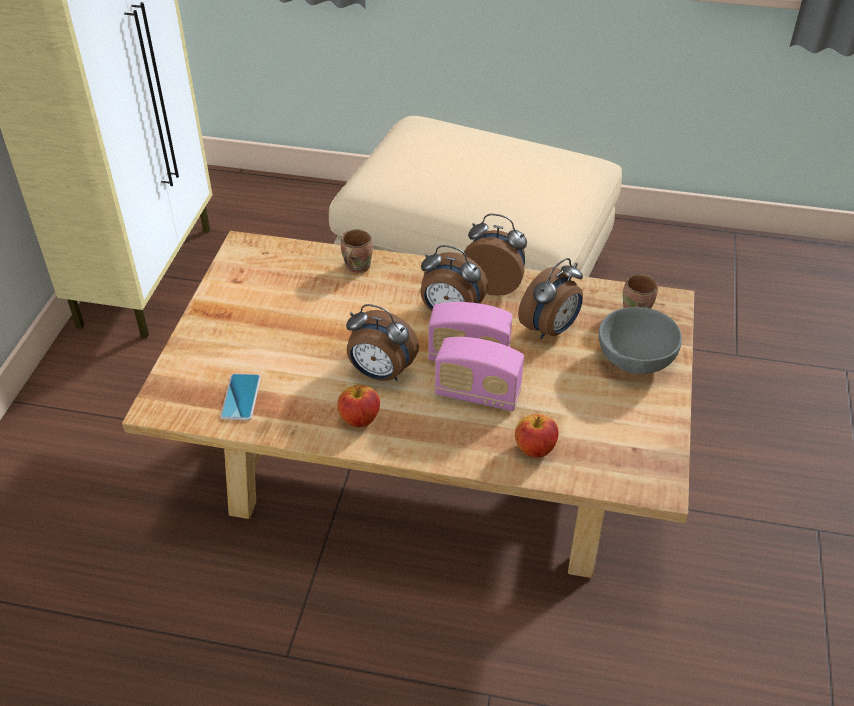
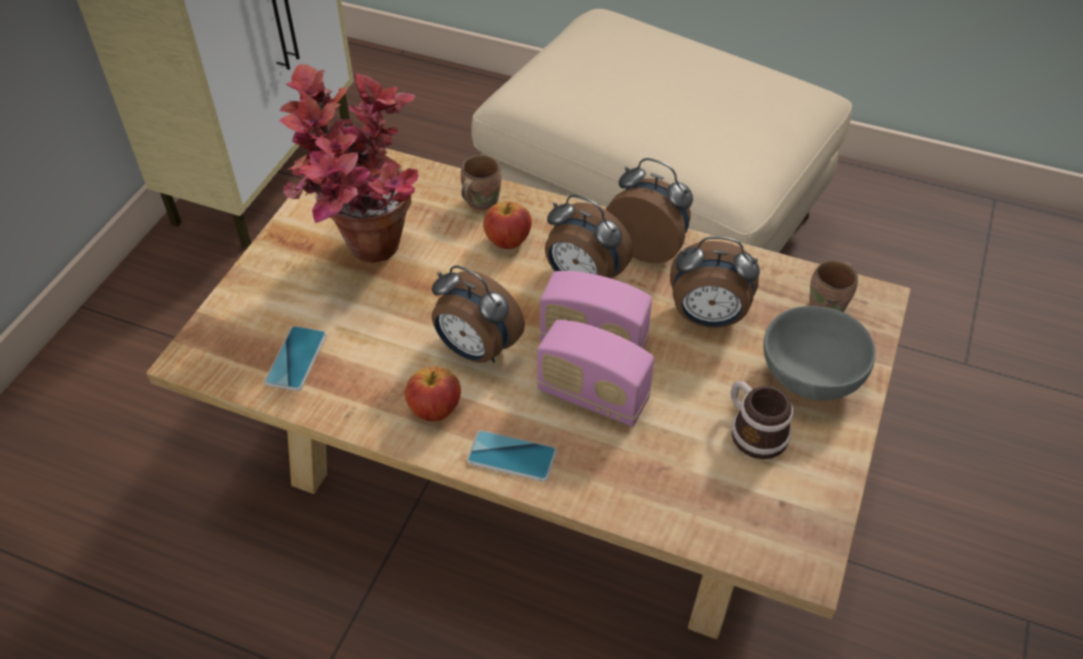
camera: 10 degrees right, 5 degrees up
apple [515,414,559,458] -> apple moved to [483,201,532,249]
alarm clock [518,258,583,340] -> alarm clock turned 45 degrees clockwise [670,237,760,328]
none -> potted plant [279,64,418,263]
none -> phone [467,430,557,482]
none -> mug [731,380,793,459]

